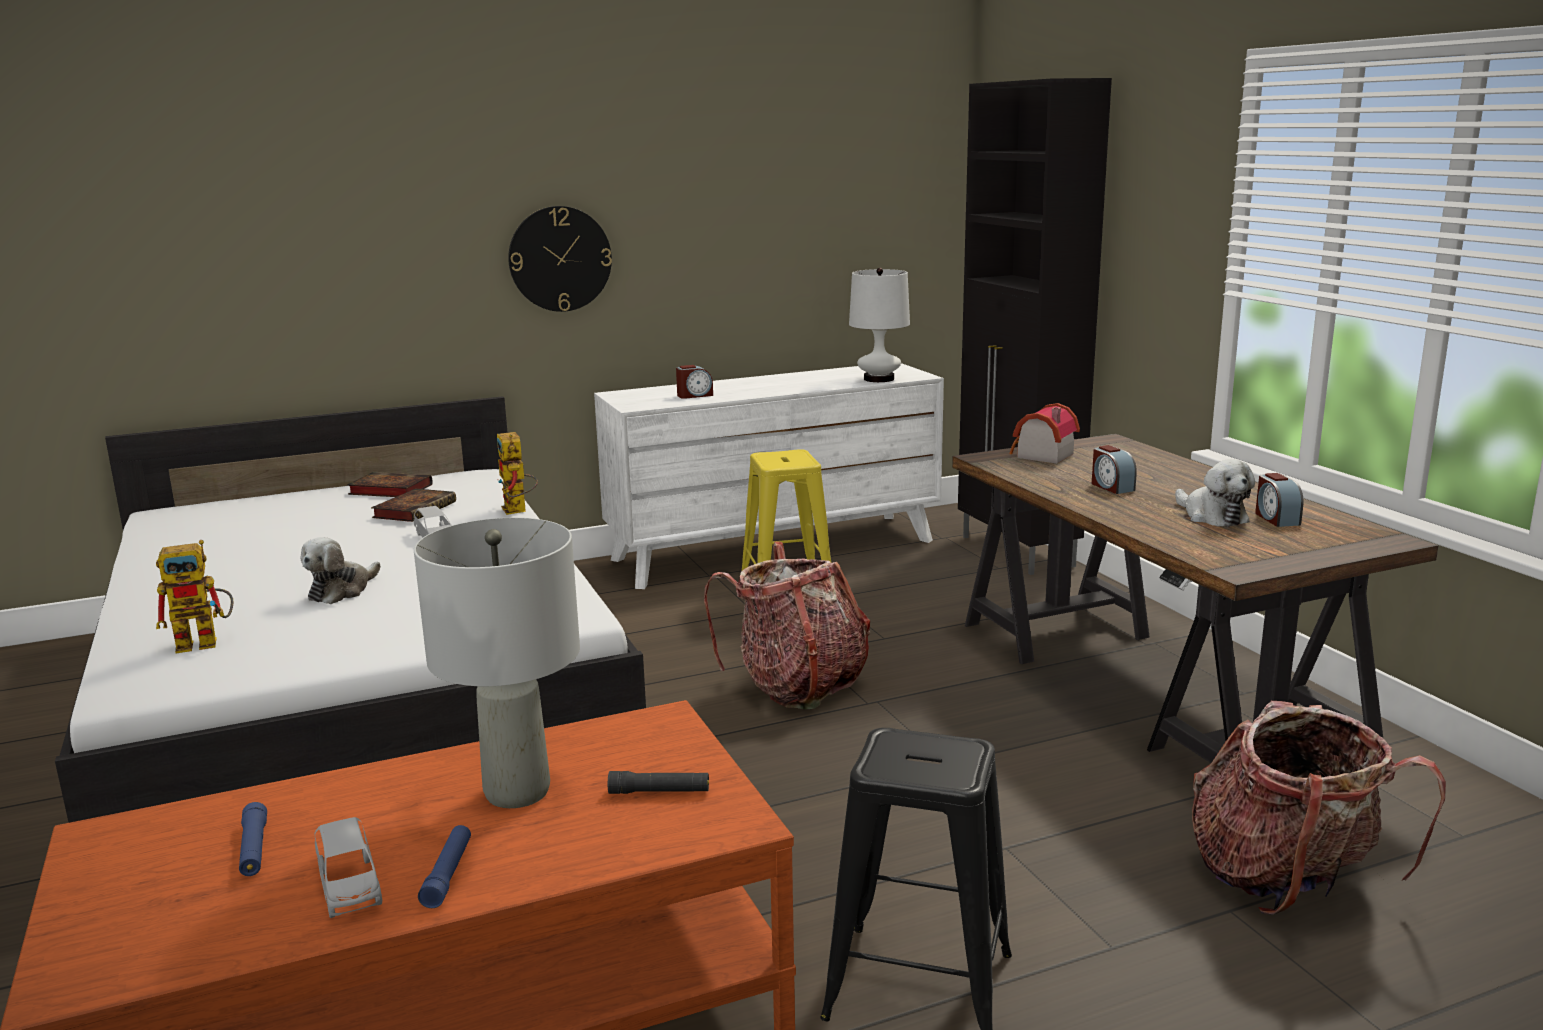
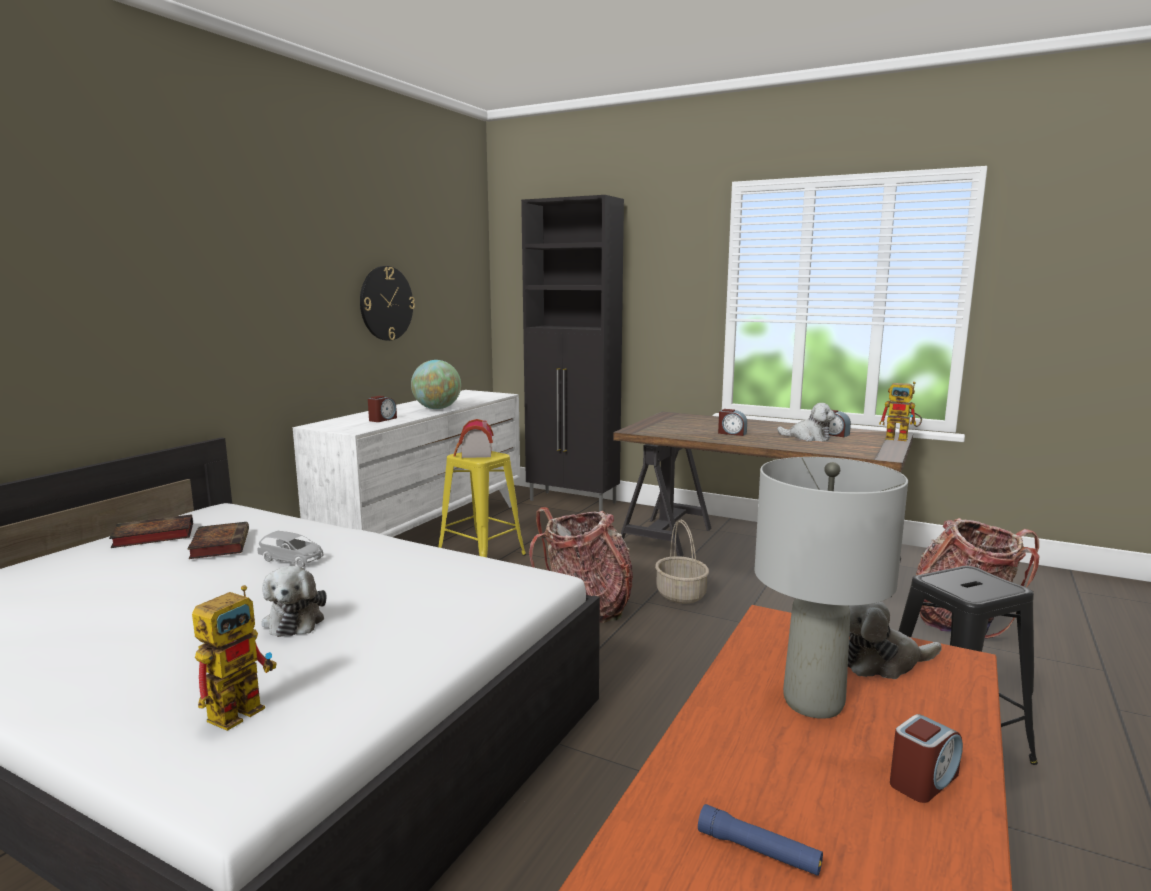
camera: 40 degrees left, 5 degrees down
grey toy car [315,817,382,918] -> none
blue flashlight [418,825,471,908] -> alarm clock [890,714,963,803]
toy robot [497,432,538,515] -> toy robot moved to [879,382,922,441]
wall clock [508,206,612,312] -> wall clock moved to [360,266,415,341]
black flashlight [608,771,709,794] -> plush toy [848,601,942,679]
white table lamp [849,268,910,382] -> none
toy house [1010,403,1080,463] -> toy house moved to [454,419,493,458]
none -> globe [411,360,461,409]
none -> basket [655,520,709,604]

